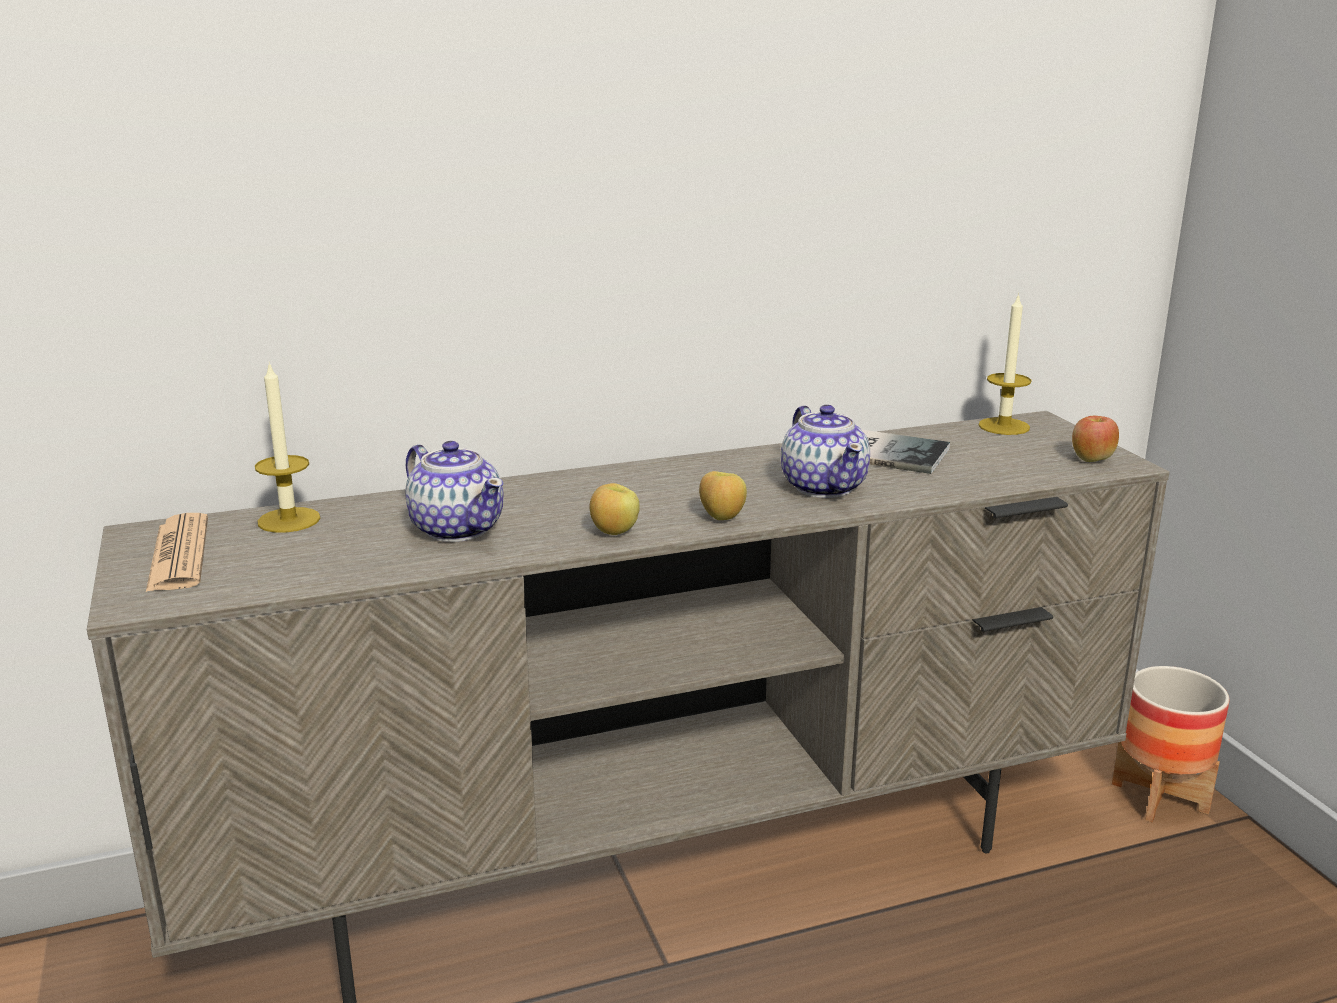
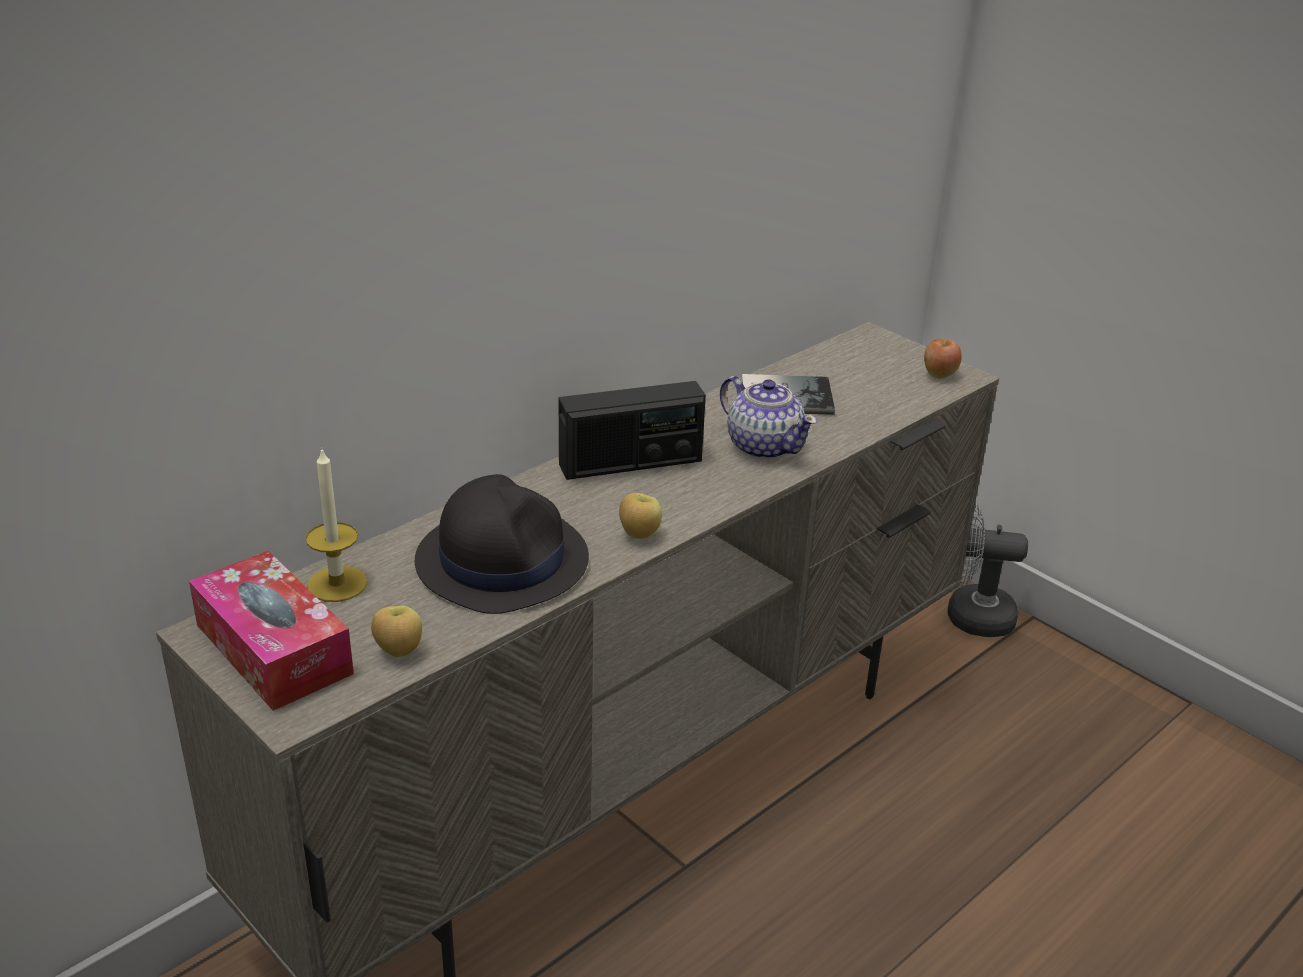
camera: 25 degrees left, 10 degrees up
newspaper [146,513,208,592] -> tissue box [189,551,354,711]
teapot [405,441,504,542] -> black hat [415,474,589,614]
apple [699,471,747,520] -> apple moved to [371,606,422,657]
candle [978,293,1032,435] -> none
planter [1112,666,1230,823] -> grey fan [948,501,1028,637]
none -> radio [559,381,706,480]

